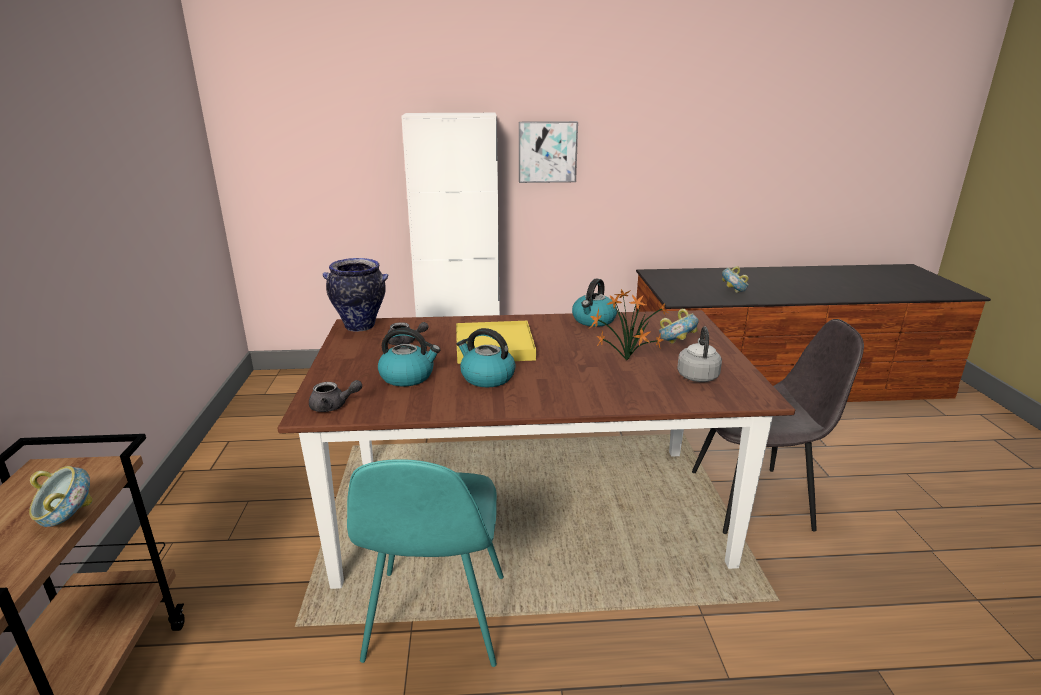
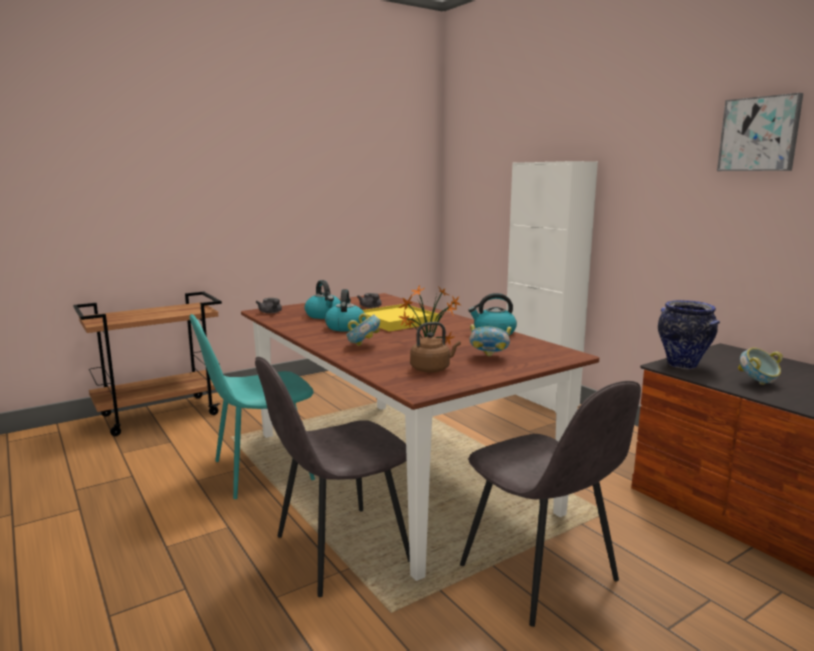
camera: 60 degrees right, 10 degrees down
bowl [29,466,93,527] -> bowl moved to [346,313,380,346]
vase [323,258,388,332] -> vase moved to [658,300,720,369]
picture [519,121,578,183] -> picture moved to [717,93,803,171]
grey kettle [677,327,722,382] -> brown kettle [410,322,461,373]
none -> grey chair [255,357,410,597]

